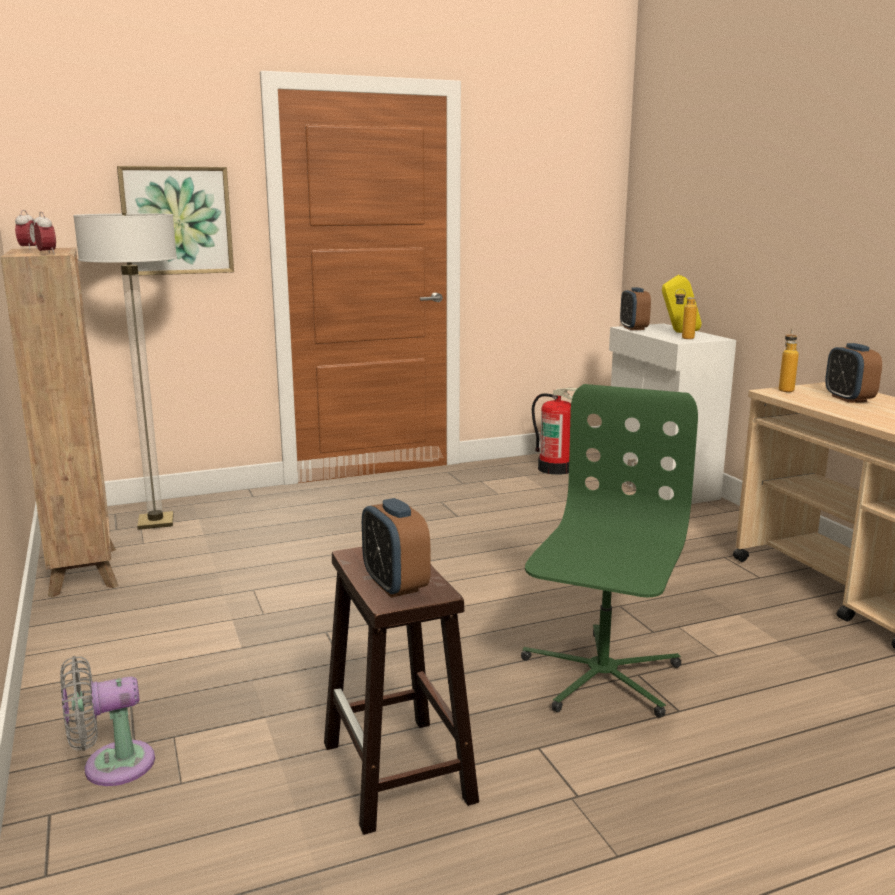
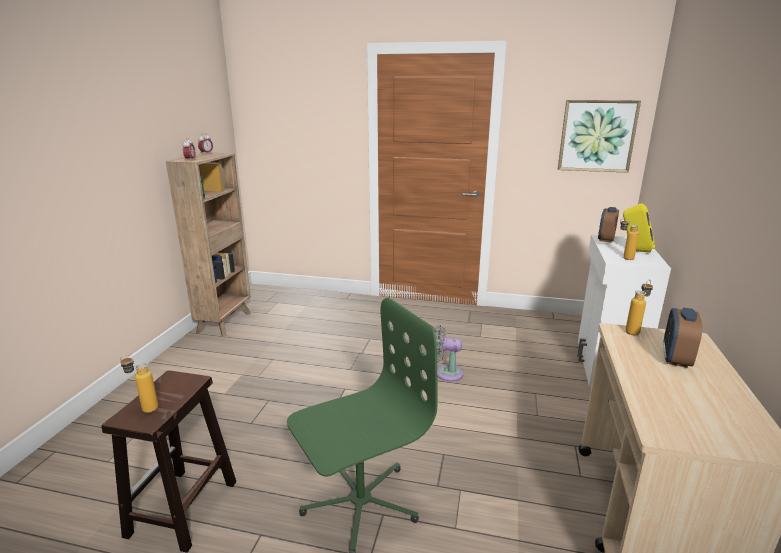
camera: 35 degrees right, 5 degrees up
grey fan [60,656,155,786] -> grey fan moved to [434,325,463,381]
floor lamp [73,213,177,530] -> none
picture [117,166,234,275] -> picture moved to [558,100,641,173]
alarm clock [362,498,431,598] -> bottle [120,354,158,413]
fire extinguisher [532,388,578,475] -> none

